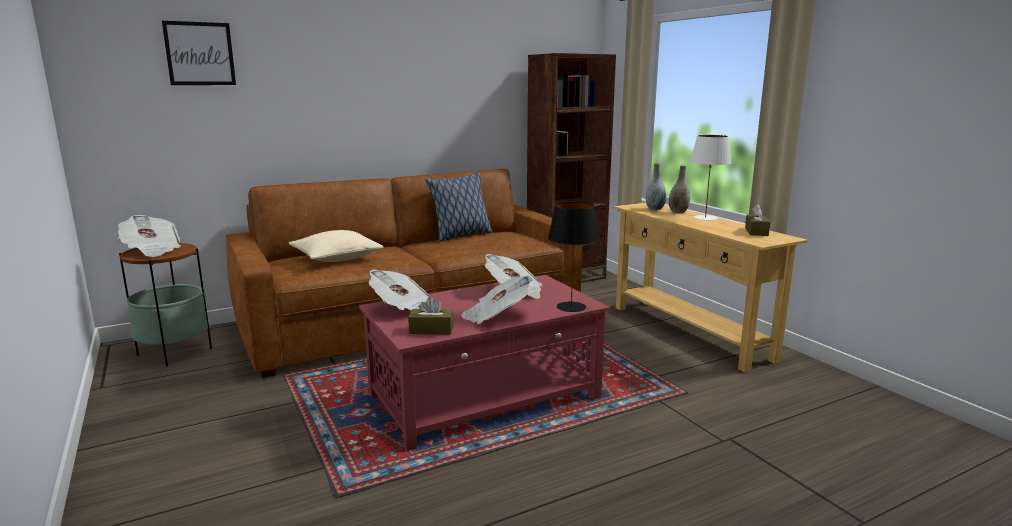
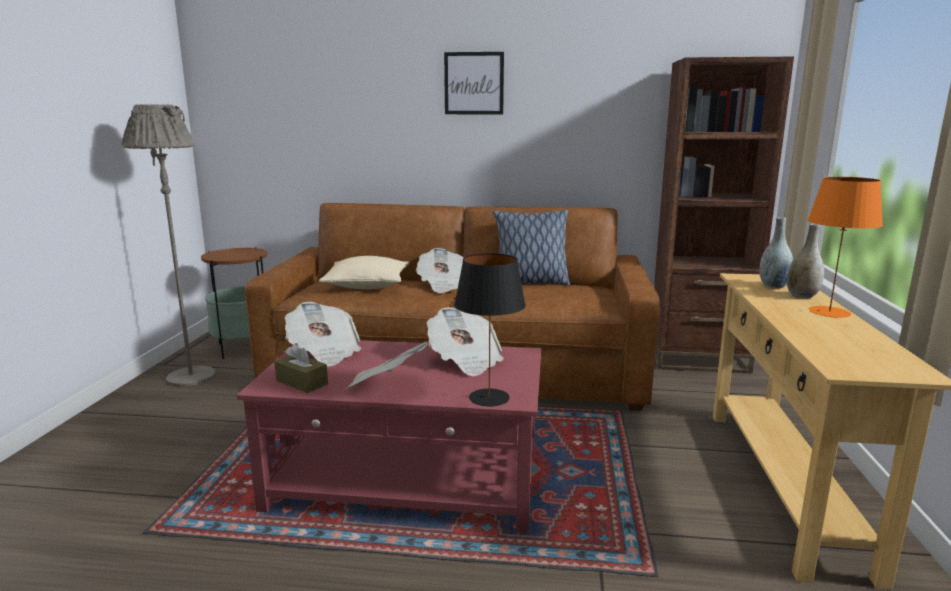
camera: 35 degrees right, 0 degrees up
newspaper [118,215,181,257] -> newspaper moved to [416,248,464,293]
picture [162,21,236,85] -> picture moved to [444,52,504,114]
white table lamp [690,135,731,220] -> orange table lamp [808,177,883,318]
brown tissue box [745,204,770,236] -> none
none -> grey floor lamp [122,104,215,386]

